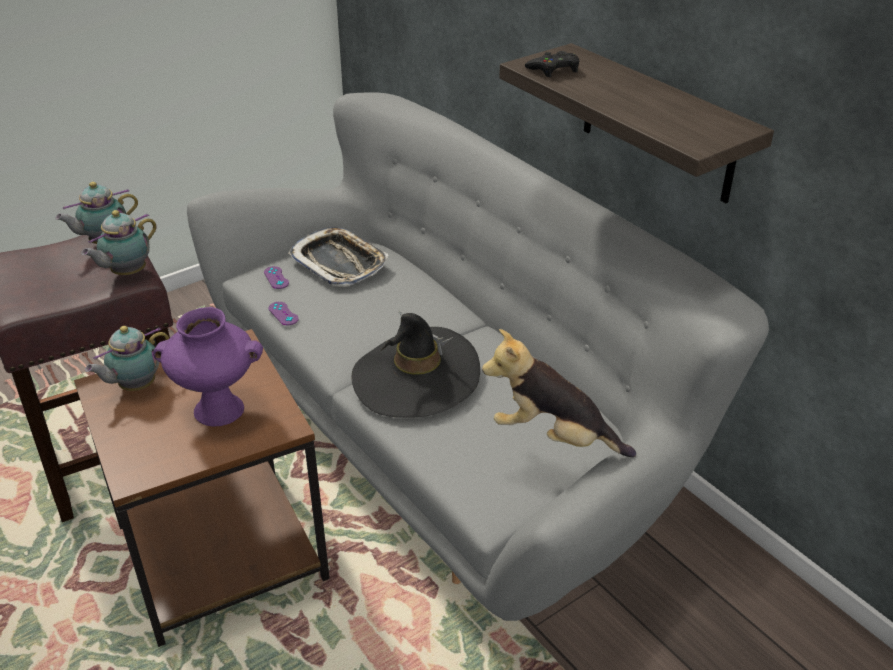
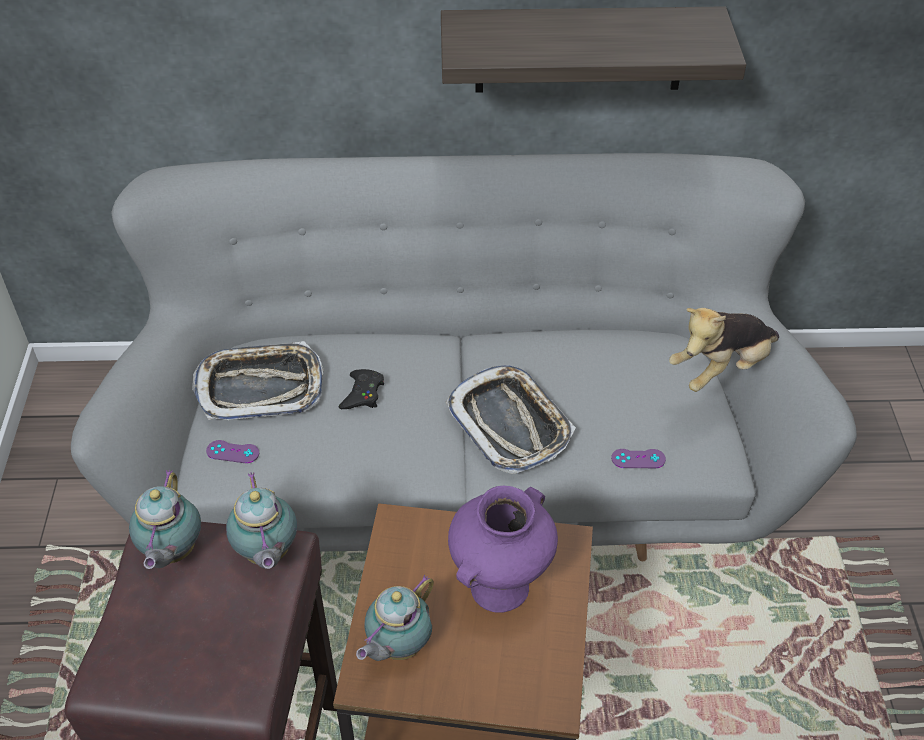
camera: 55 degrees left, 10 degrees up
teapot [85,326,169,391] -> teapot turned 45 degrees clockwise [356,575,434,661]
purple game controller [269,302,299,325] -> purple game controller moved to [611,449,666,468]
black hat [351,311,480,418] -> tray [446,365,576,474]
black game controller [525,51,579,77] -> black game controller moved to [338,369,384,409]

